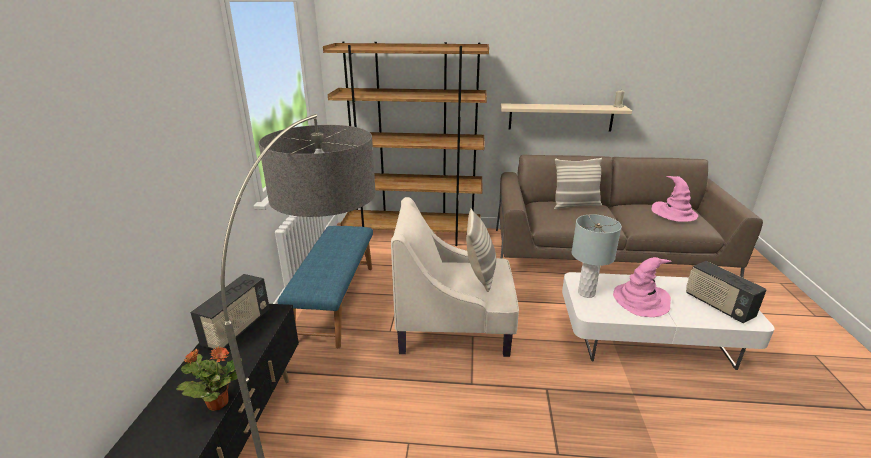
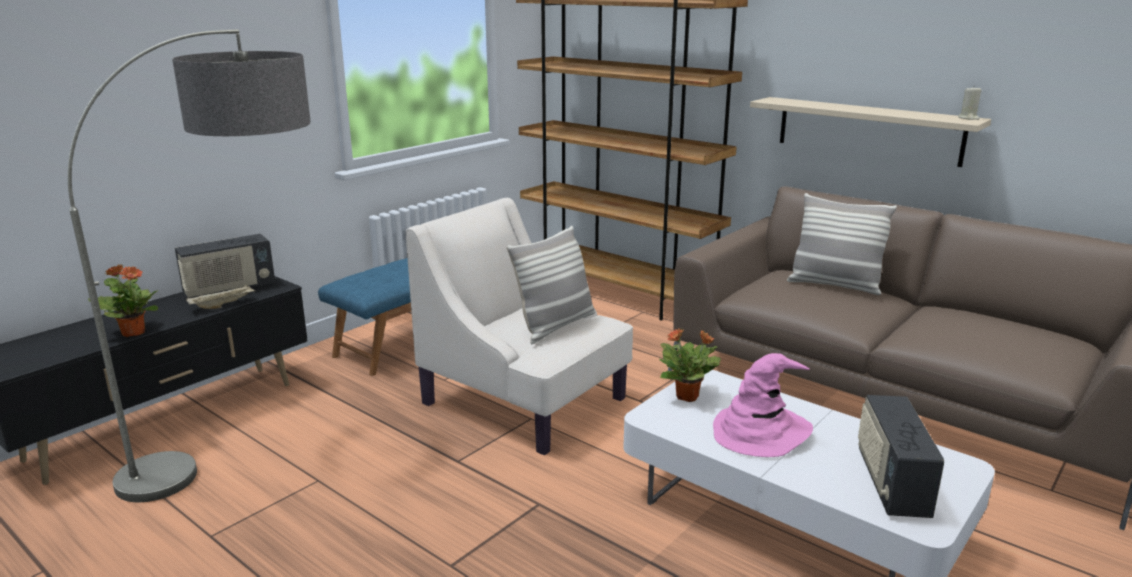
camera: 35 degrees right, 5 degrees down
grey table lamp [572,214,622,298] -> potted plant [659,327,721,402]
pink hat [651,176,698,222] -> none
none -> beige tray [186,284,256,309]

